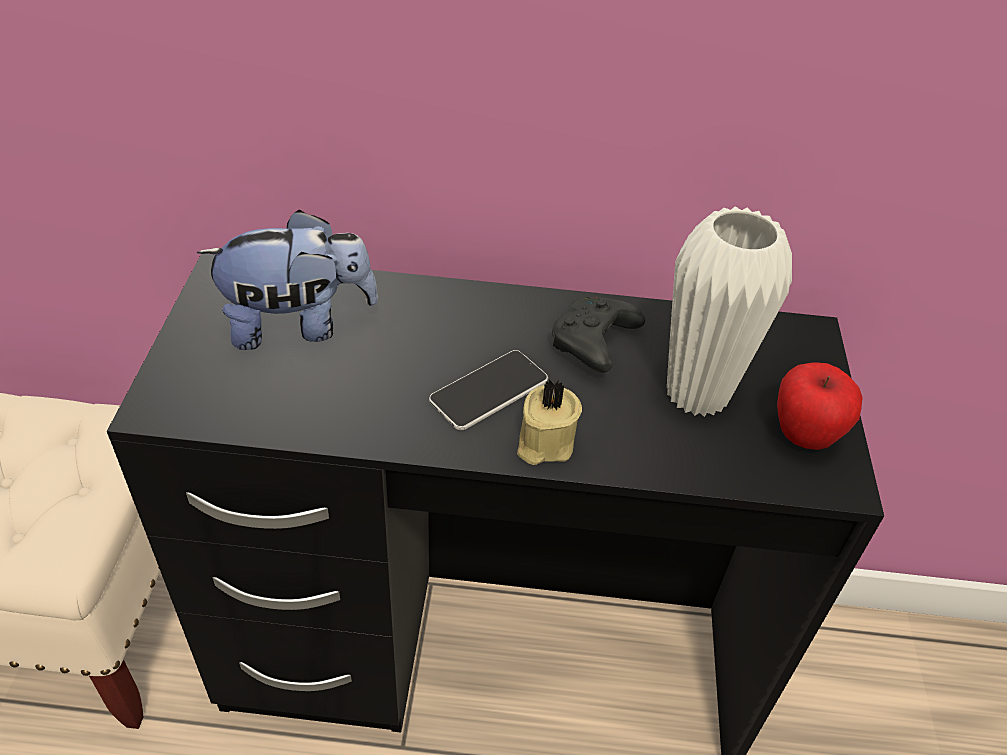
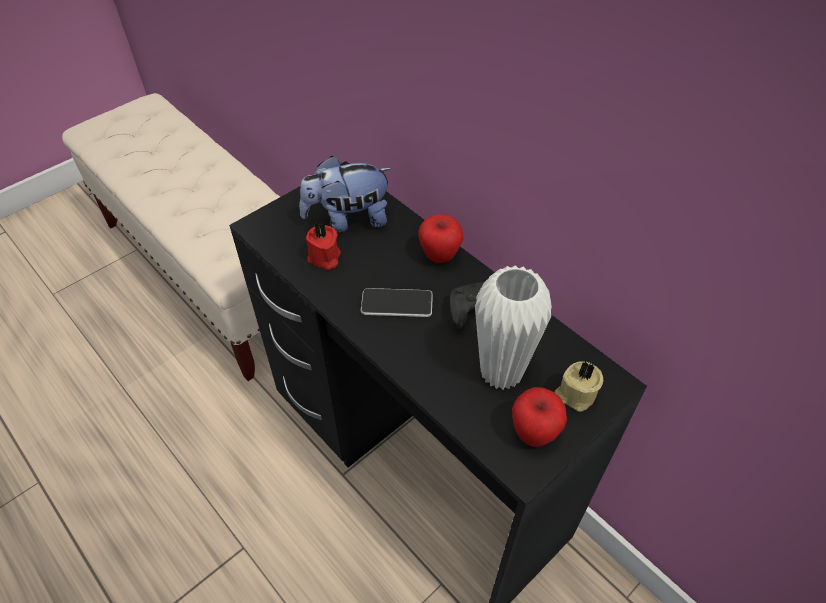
camera: 45 degrees right, 5 degrees up
plush toy [197,210,378,350] -> plush toy turned 135 degrees clockwise [299,156,392,232]
beige candle [517,379,582,465] -> beige candle moved to [555,361,603,412]
none -> red candle [306,222,341,270]
none -> apple [418,214,464,263]

